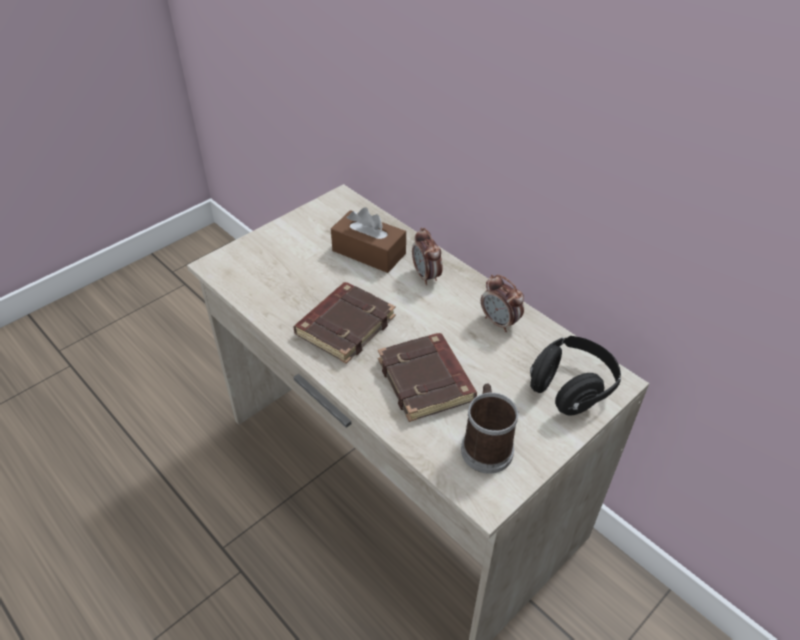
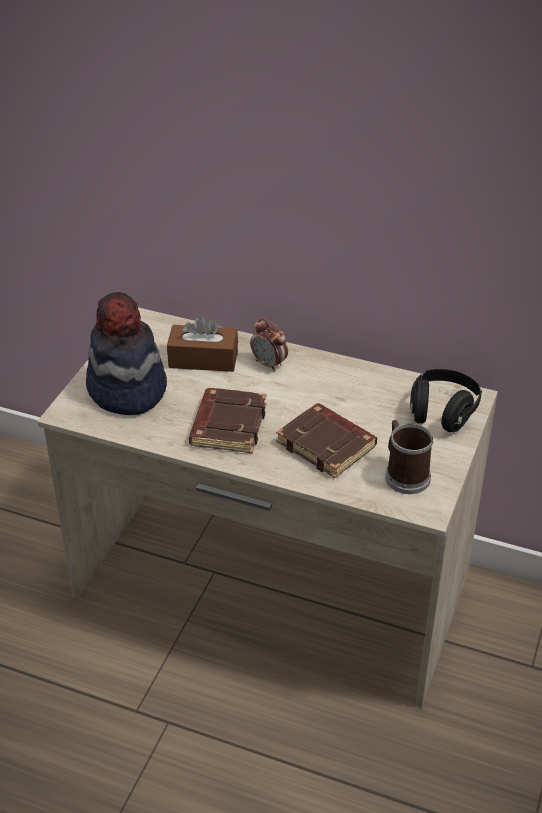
camera: 25 degrees left, 5 degrees down
alarm clock [481,275,524,332] -> none
none -> hat [86,292,167,415]

